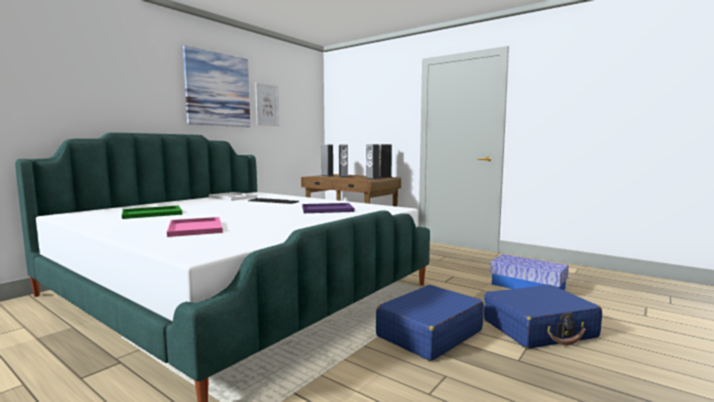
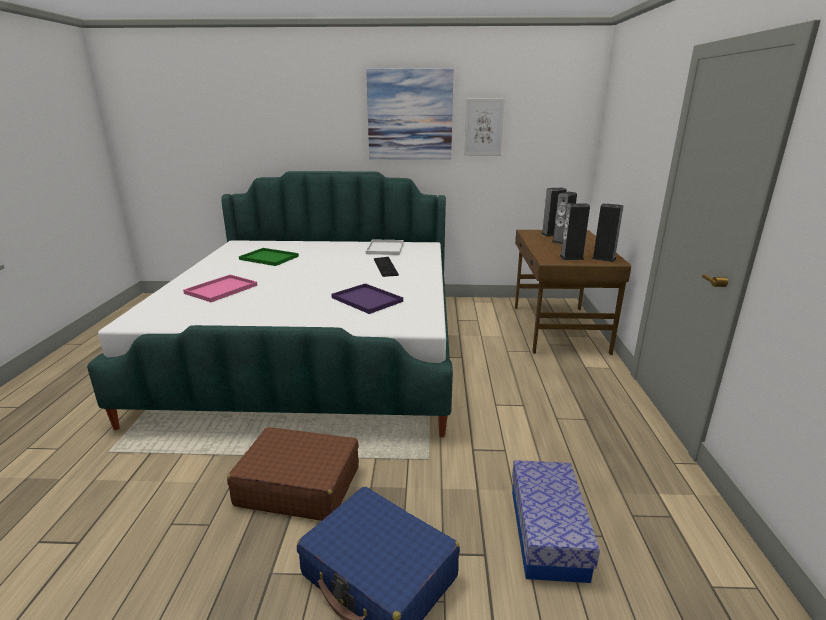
camera: 55 degrees right, 15 degrees up
blue suitcase [376,285,484,361] -> brown suitcase [227,427,359,521]

